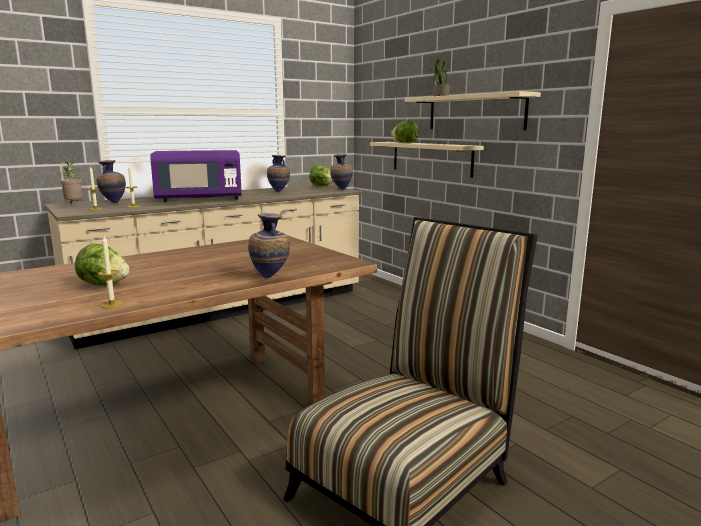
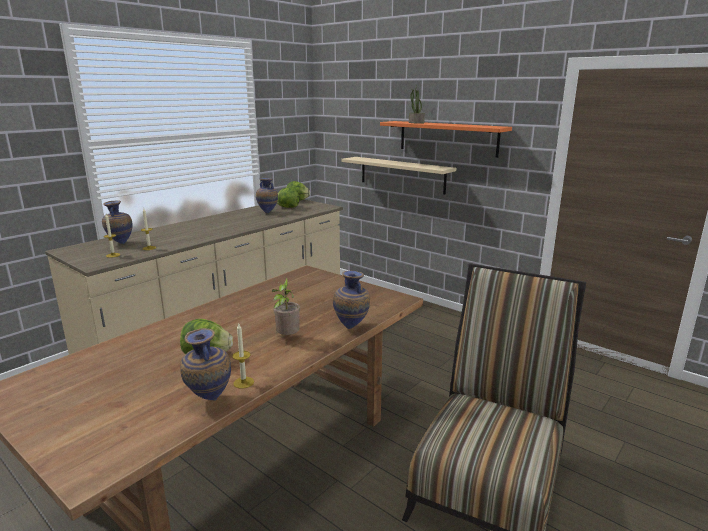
camera: 15 degrees left, 5 degrees up
potted plant [60,161,82,204] -> potted plant moved to [272,278,300,335]
purple microwave [150,150,242,202] -> none
vase [330,154,353,190] -> vase moved to [180,328,231,401]
lettuce [391,120,419,143] -> lettuce moved to [277,187,300,208]
beige shelf [404,91,541,130] -> orange shelf [380,121,512,158]

